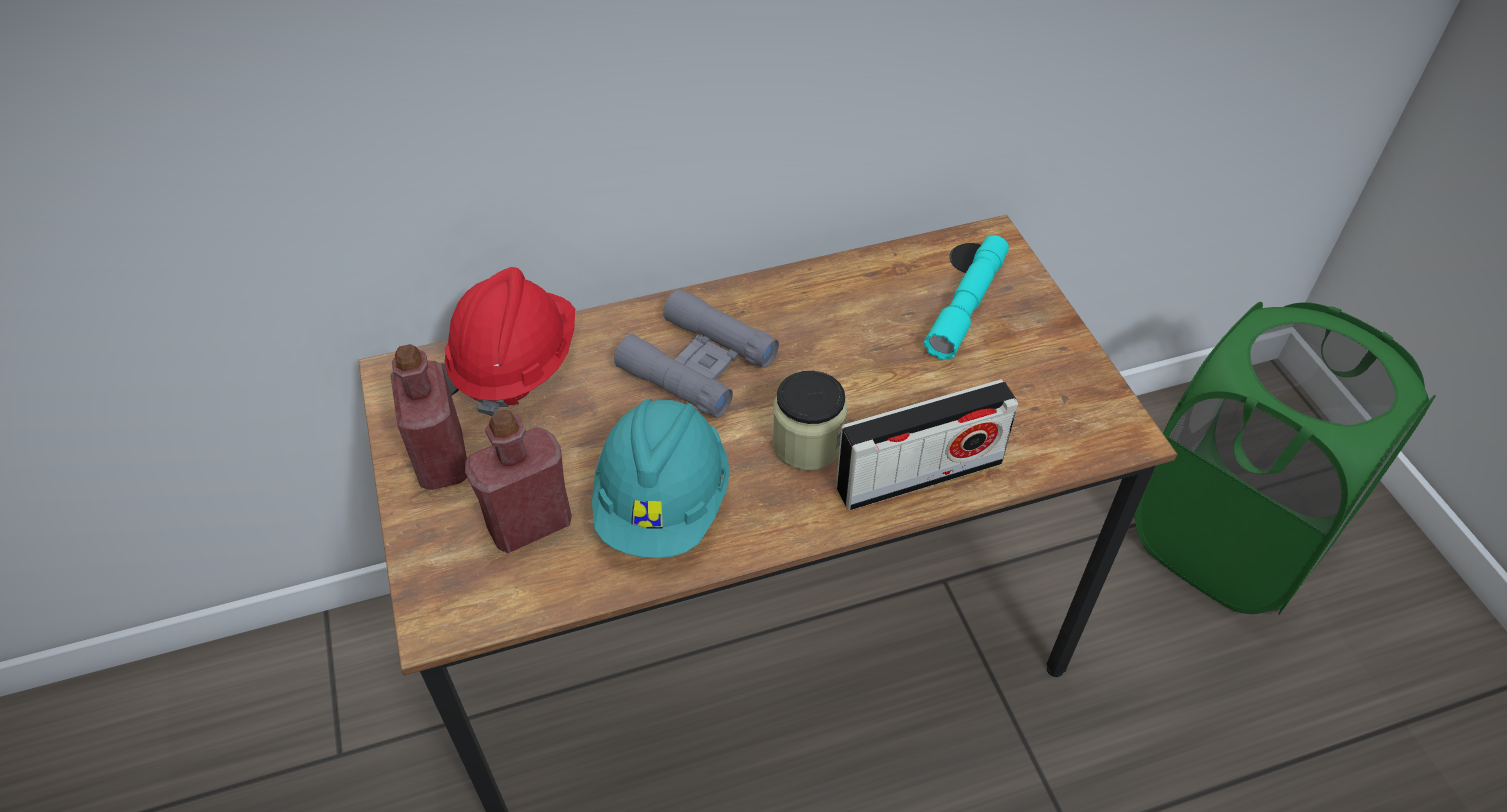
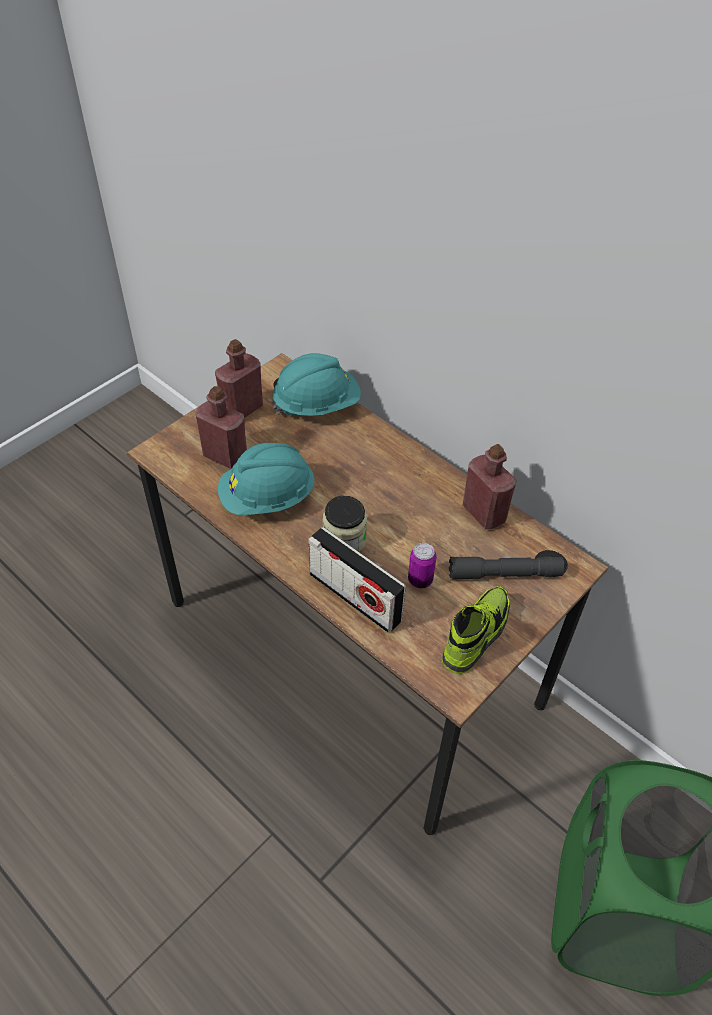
camera: 60 degrees right, 0 degrees up
red hard hat [445,267,575,416] -> turquoise hard hat [272,353,361,416]
grey binoculars [614,289,779,418] -> none
turquoise flashlight [924,235,1009,360] -> grey flashlight [449,556,564,580]
none -> can [408,543,437,588]
none -> shoe [442,586,510,674]
none -> red bottle [463,444,516,529]

